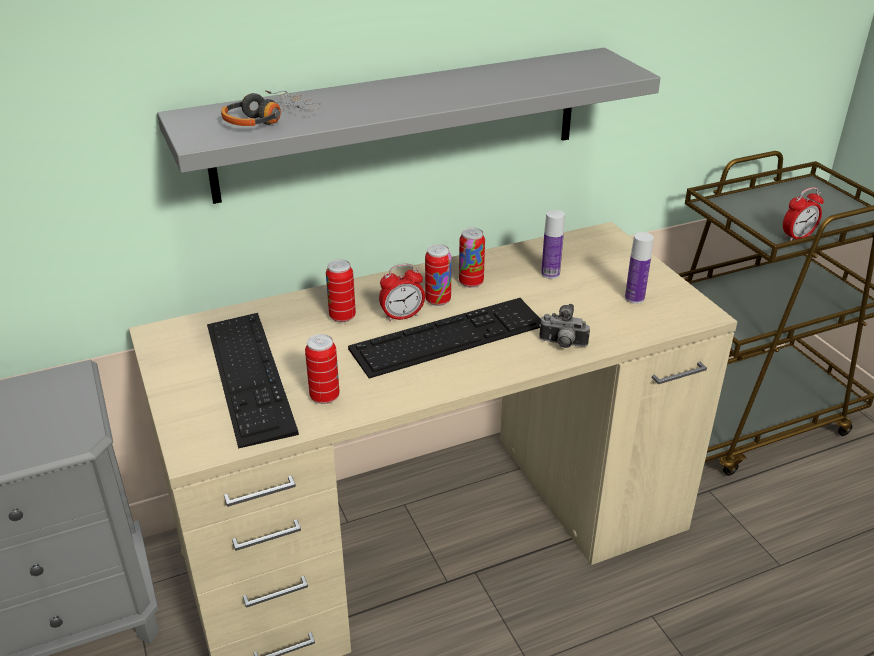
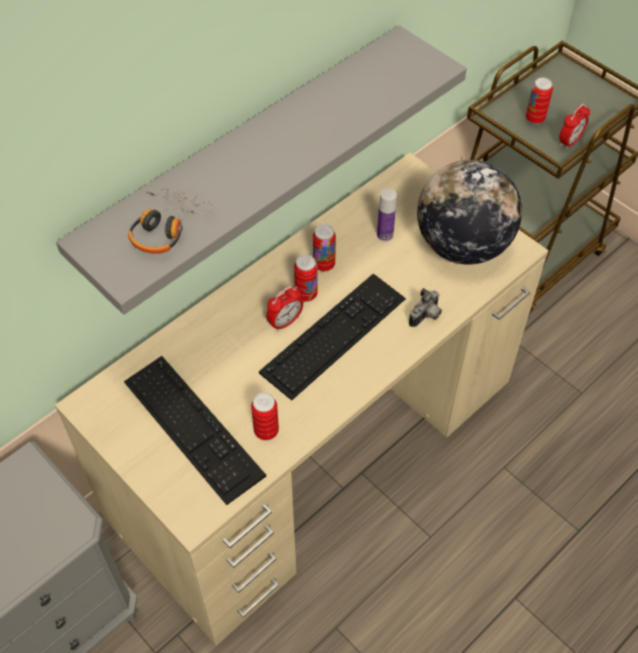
camera: 20 degrees left, 20 degrees up
can [326,259,356,323] -> can moved to [526,77,553,124]
camera [539,304,590,348] -> camera turned 45 degrees counterclockwise [409,288,442,327]
bottle [625,232,654,304] -> globe [417,160,522,265]

